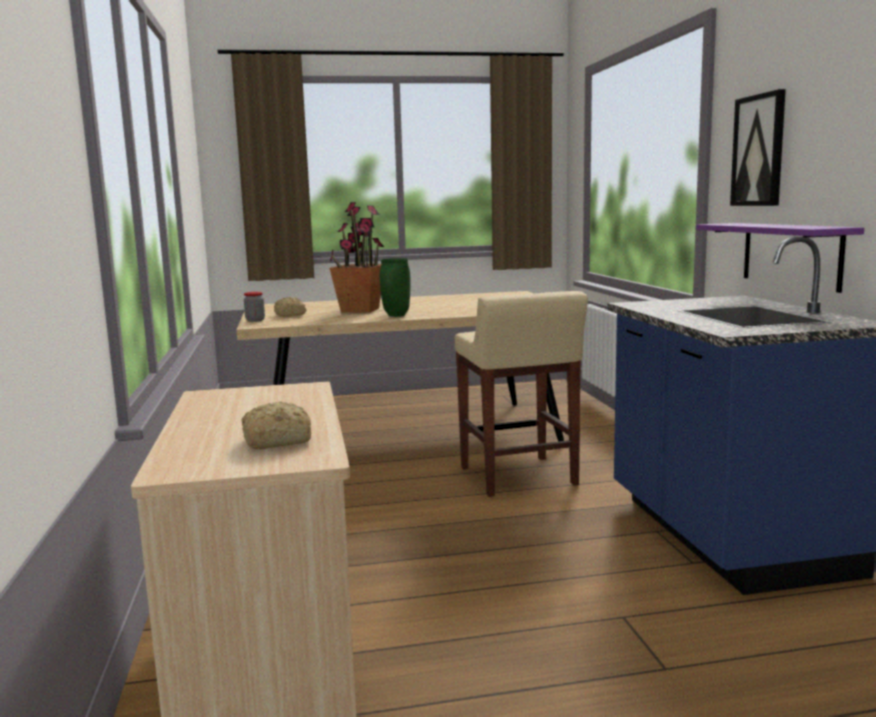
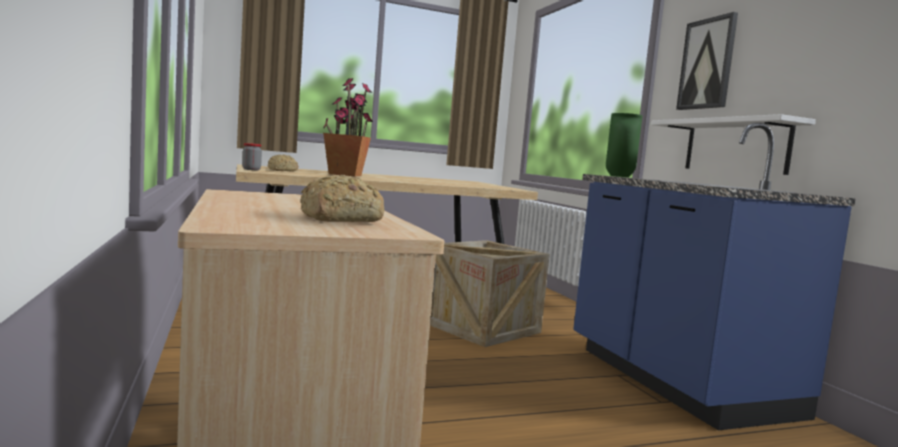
camera: 10 degrees left, 5 degrees down
green vase [380,258,411,317] -> green vase moved to [606,113,642,177]
beige stool [455,291,588,497] -> crate [430,240,550,347]
purple shelf [696,223,864,293] -> white shelf [651,114,816,175]

